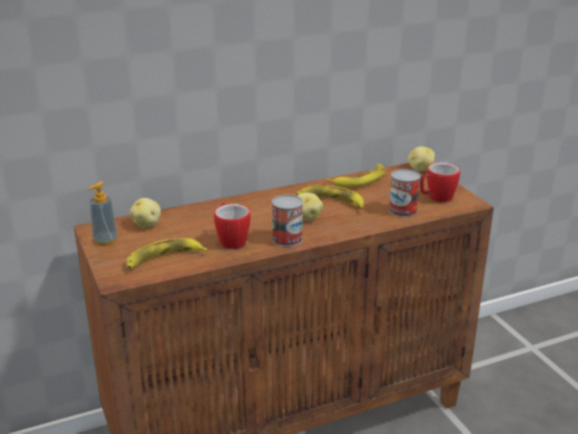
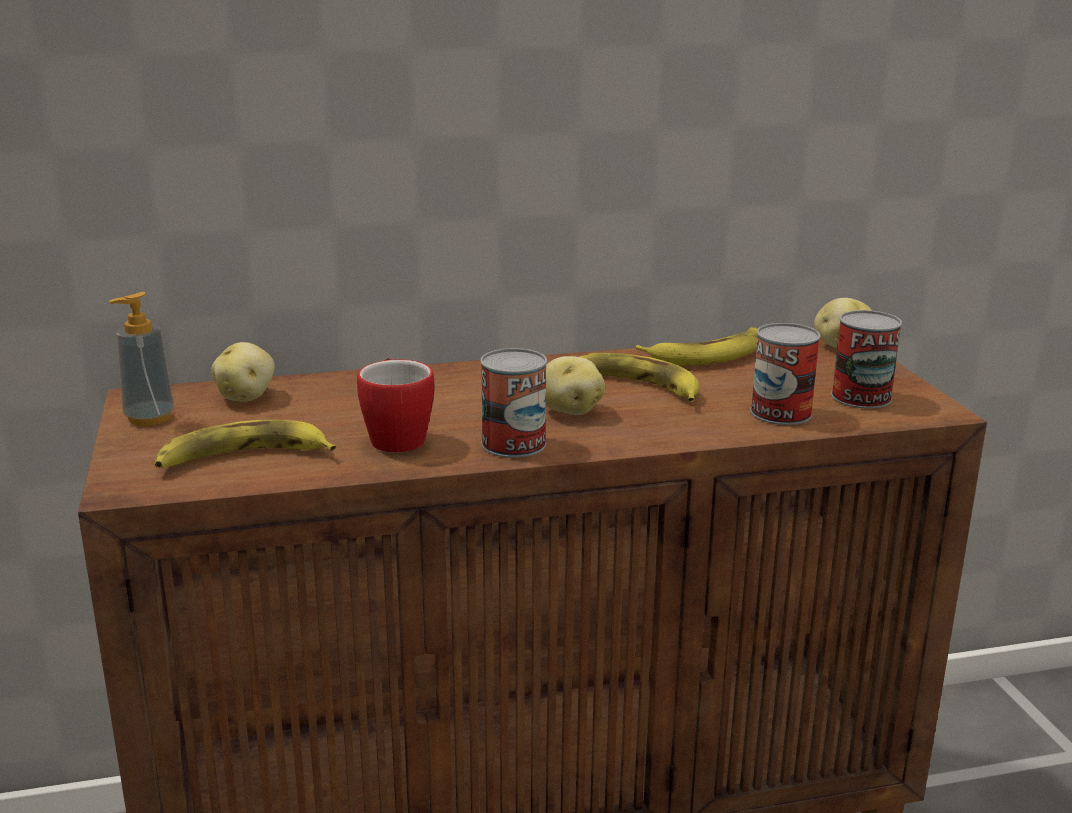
camera: 10 degrees right, 5 degrees down
mug [420,163,460,202] -> can [831,310,902,409]

